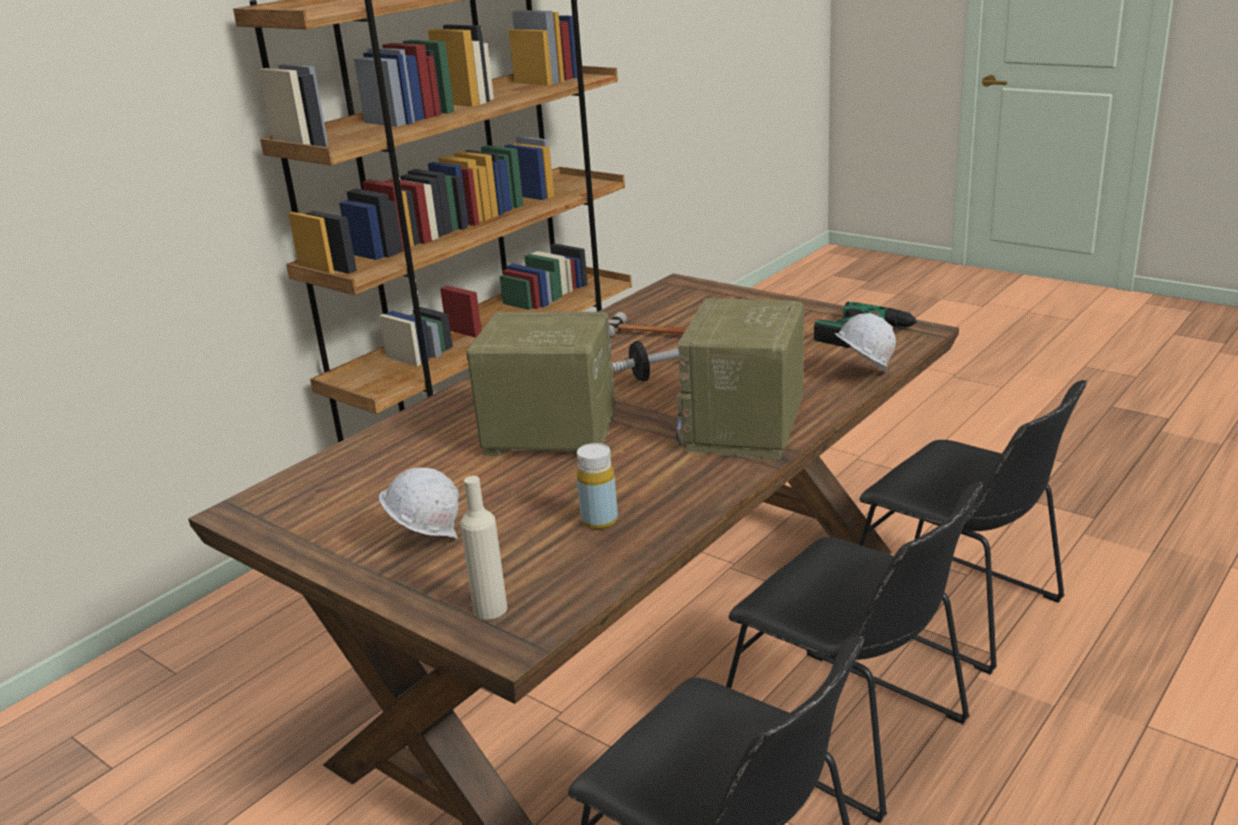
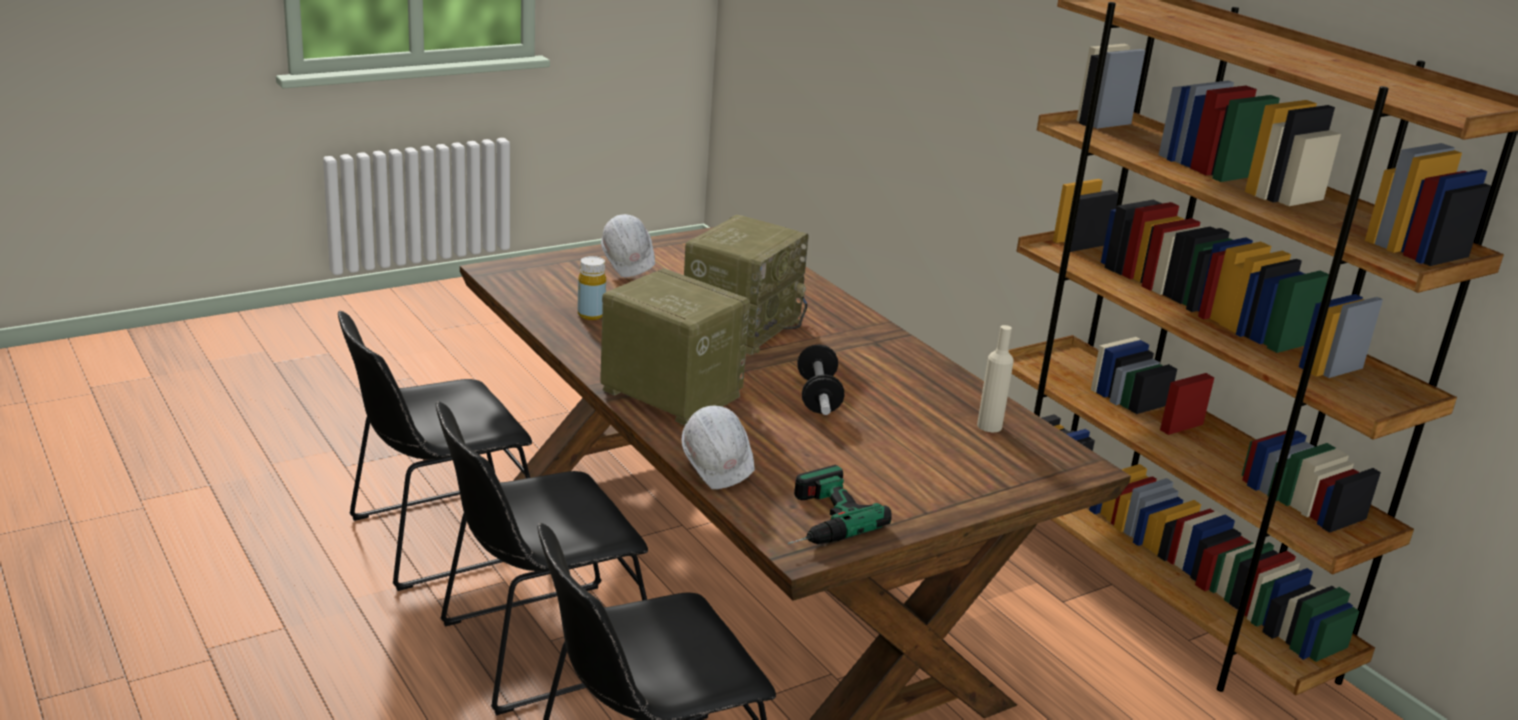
camera: 105 degrees right, 0 degrees up
beige bottle [460,476,507,619] -> beige bottle moved to [977,325,1014,432]
hammer [609,312,687,337] -> none

